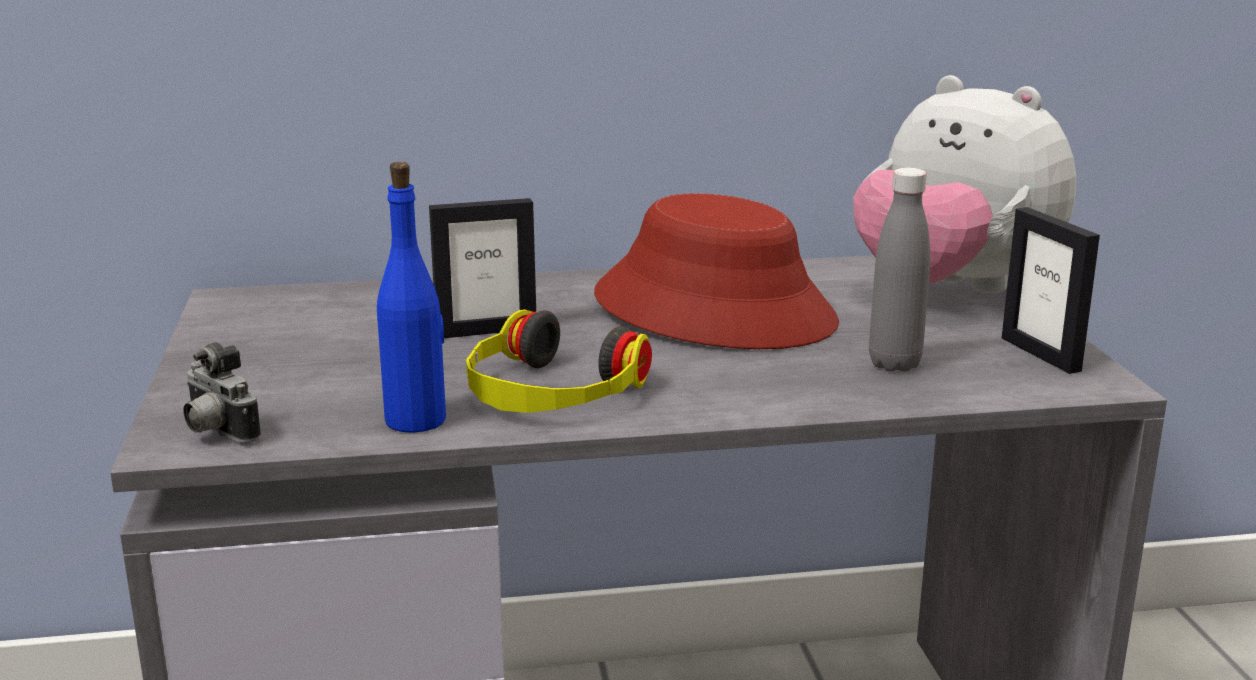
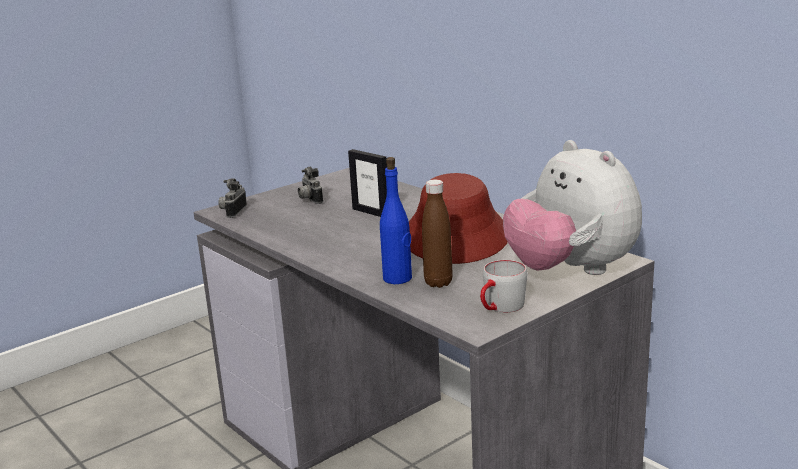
camera: 60 degrees right, 0 degrees up
blue bottle [377,162,446,433] -> blue bottle moved to [380,157,412,284]
headphones [466,309,652,413] -> none
plush toy [854,75,1076,293] -> plush toy turned 45 degrees counterclockwise [503,140,642,275]
grey bottle [869,168,930,372] -> brown bottle [422,180,453,288]
picture frame [1002,207,1100,374] -> grey mug [480,260,527,313]
none -> camera [298,167,323,204]

